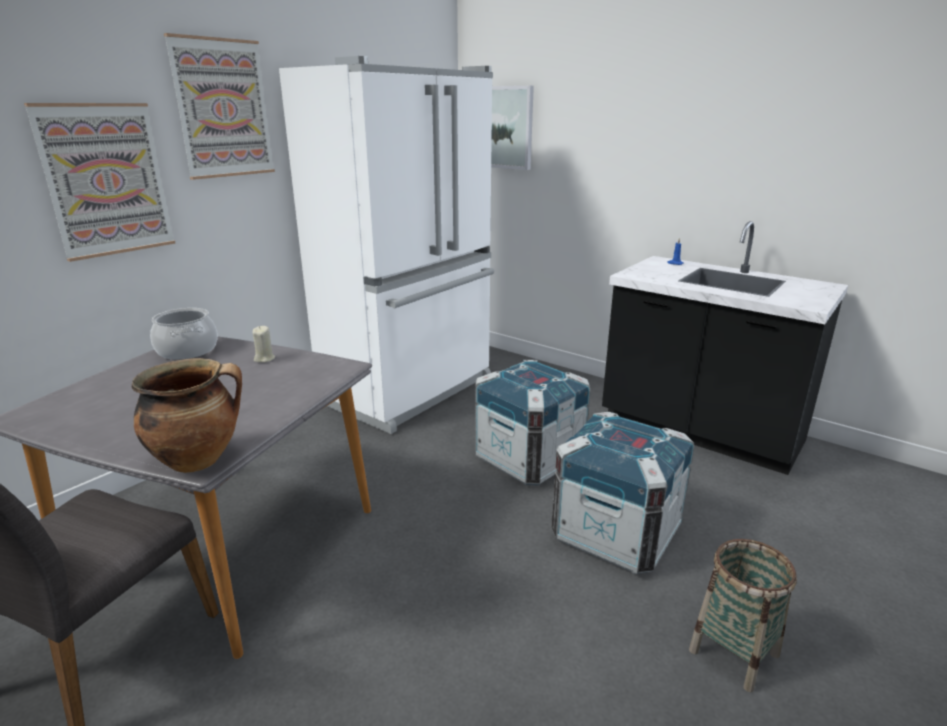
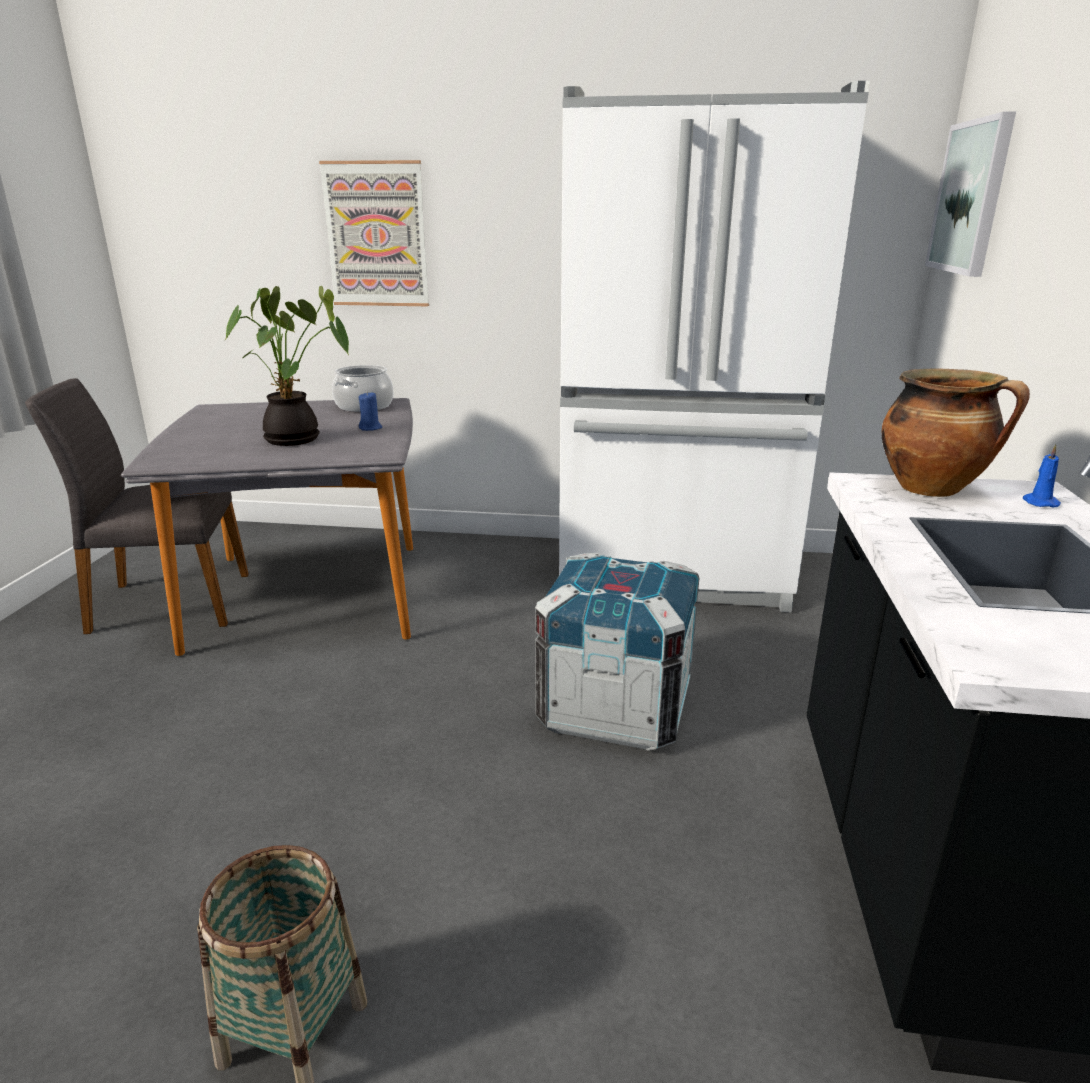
camera: 60 degrees right, 0 degrees up
cooking pot [132,358,242,473] -> cooking pot moved to [882,369,1030,497]
picture [164,33,275,180] -> none
beige candle [253,326,275,363] -> blue candle [359,391,382,431]
crate [551,412,695,574] -> none
none -> potted plant [225,286,349,446]

